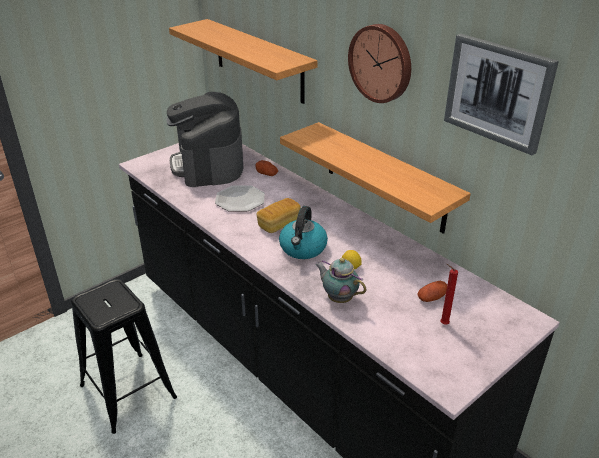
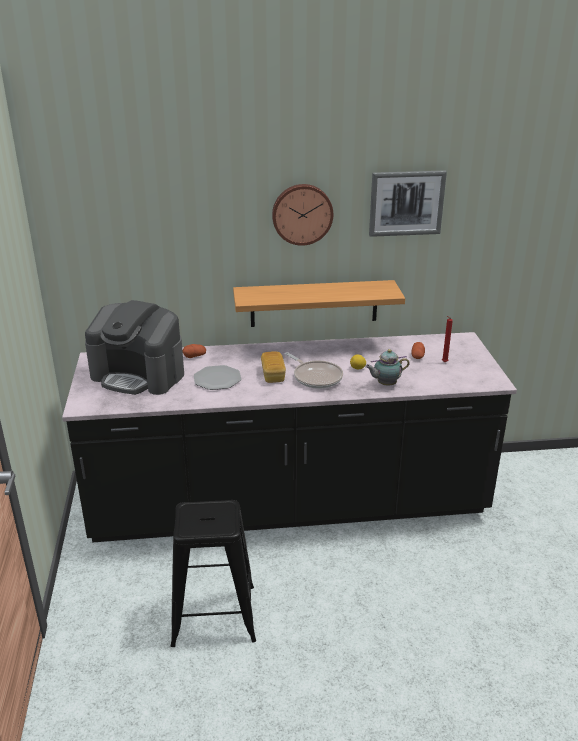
camera: 55 degrees left, 5 degrees down
shelf [169,19,318,104] -> none
kettle [279,206,328,259] -> frying pan [285,352,343,389]

